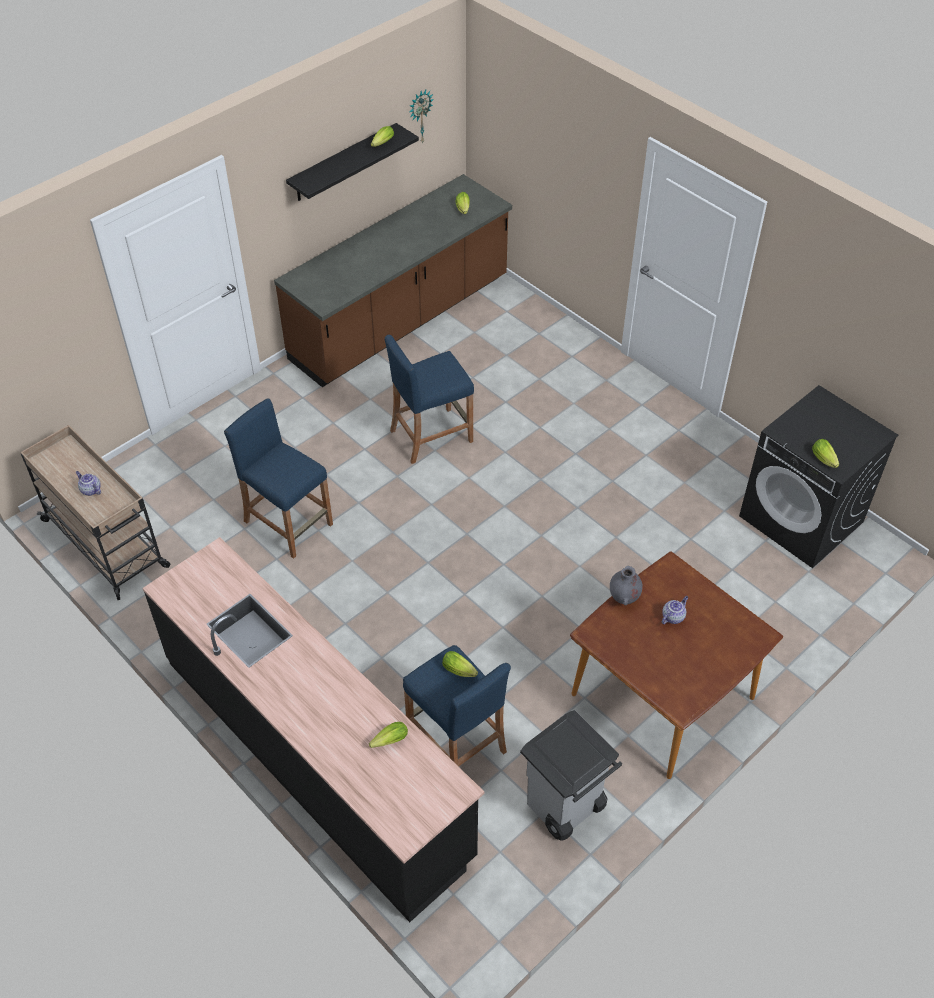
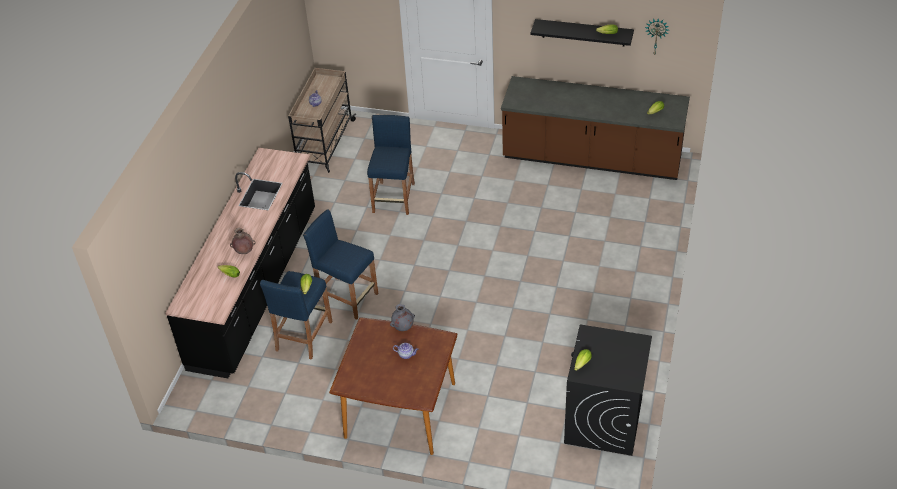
camera: 60 degrees right, 5 degrees down
blue stool [385,335,474,464] -> blue stool moved to [303,209,378,320]
grey trash can [520,710,622,841] -> none
none -> brown vase [230,228,256,254]

